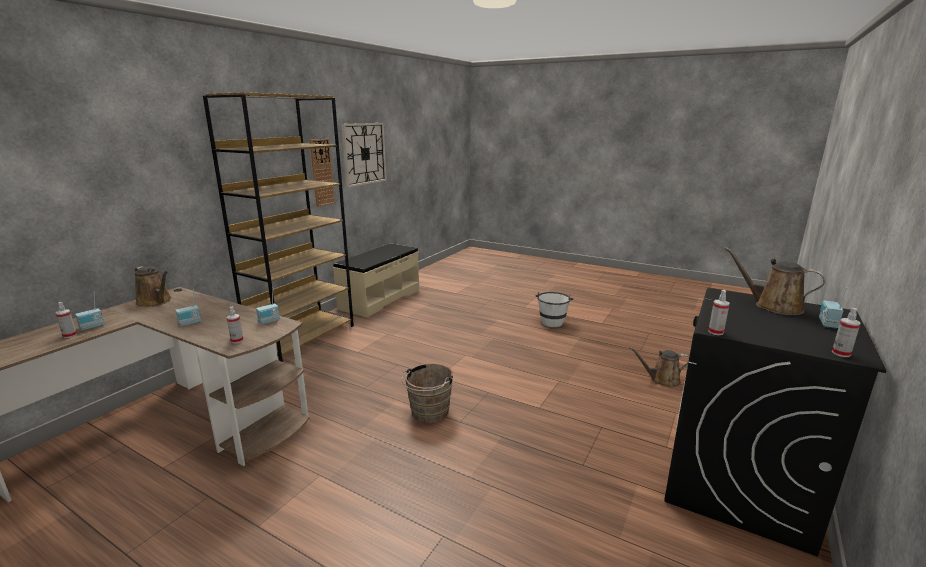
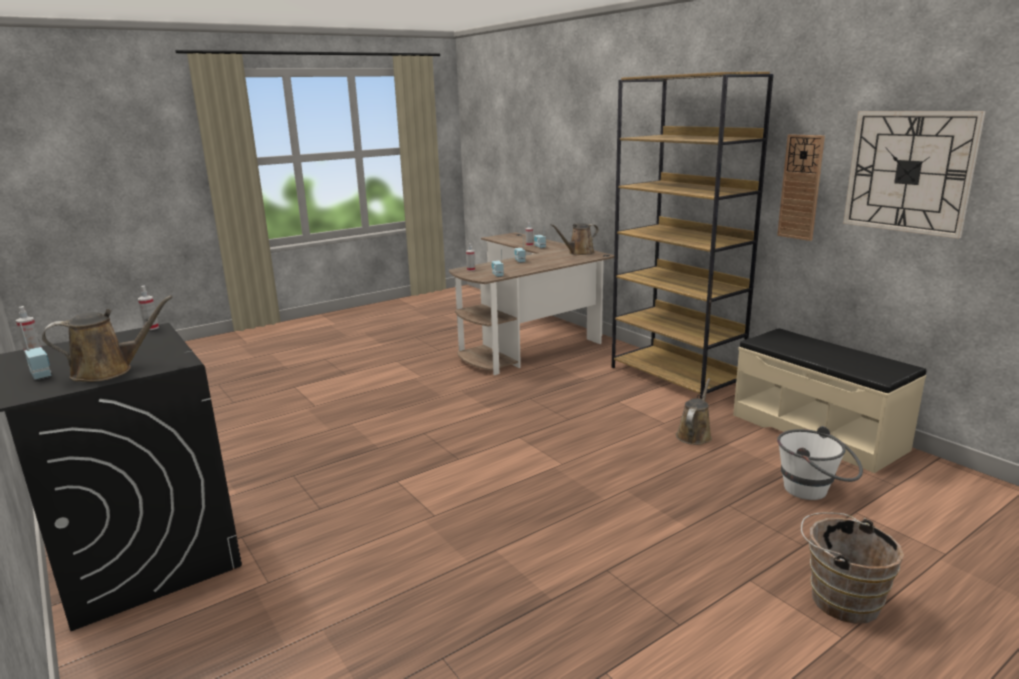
camera: 115 degrees right, 0 degrees up
brown bucket [401,363,453,423] -> brown bucket moved to [801,512,904,624]
white bucket [536,292,573,327] -> white bucket moved to [777,426,863,500]
brown watering can [629,347,689,387] -> brown watering can moved to [676,378,712,445]

